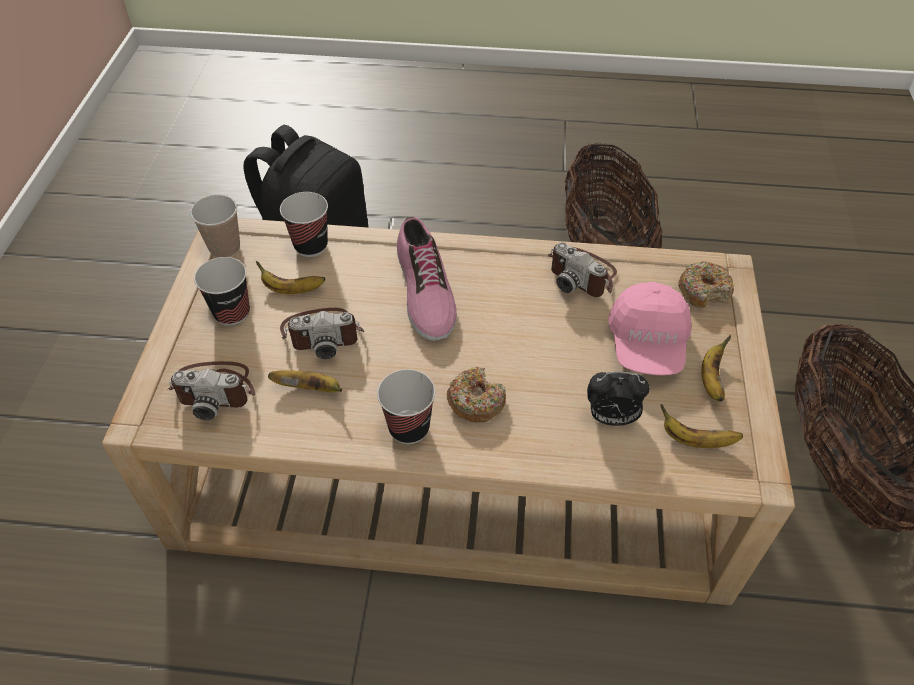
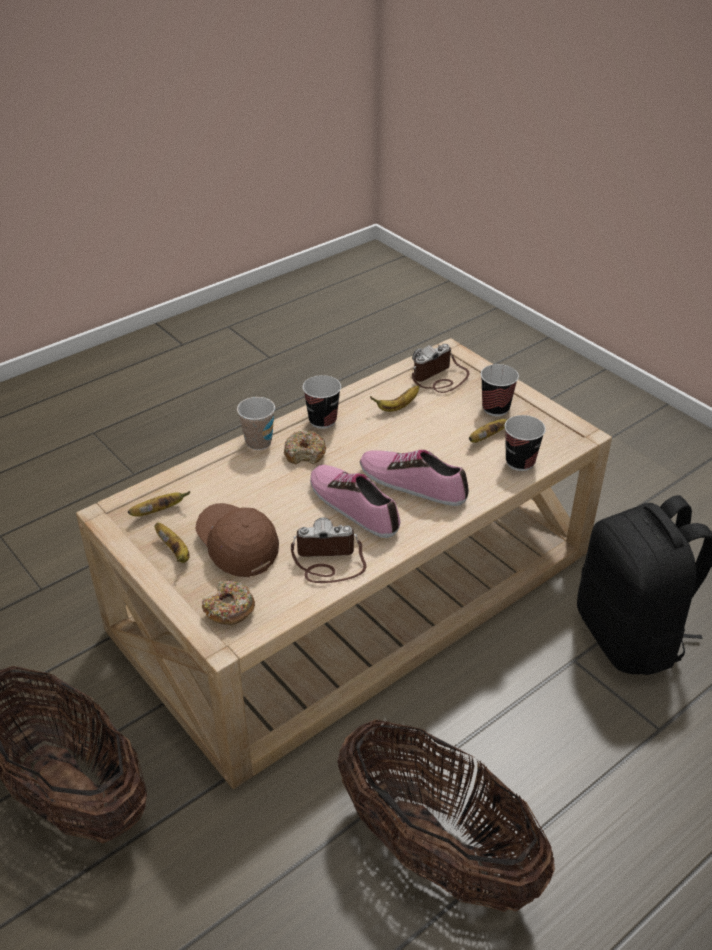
camera: 135 degrees right, 10 degrees down
cup [190,195,240,258] -> cup moved to [237,397,275,450]
camera [280,308,364,359] -> none
alarm clock [587,372,650,426] -> none
pink cap [608,282,691,375] -> brown cap [195,503,279,577]
none -> shoe [310,465,400,538]

